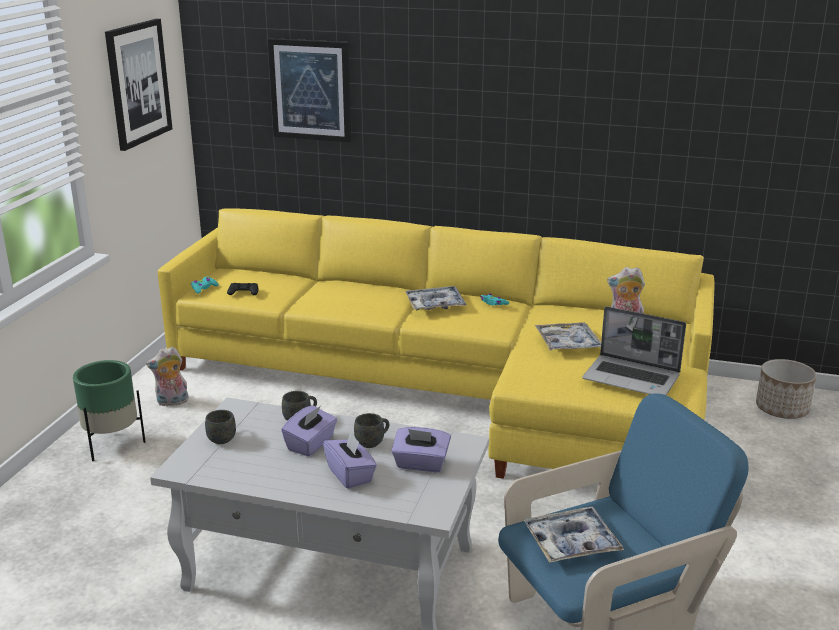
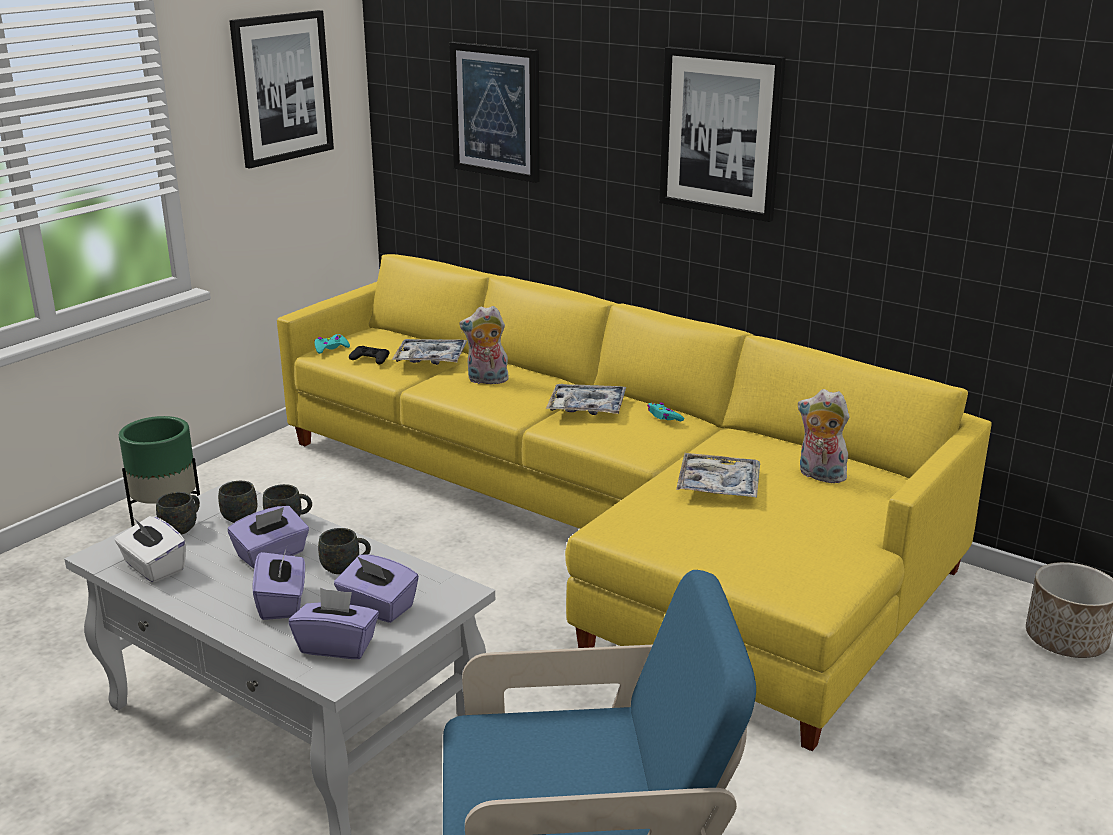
camera: 20 degrees right, 0 degrees up
plush toy [146,347,189,407] -> plush toy moved to [459,306,509,384]
tray [524,507,624,563] -> tray moved to [392,339,467,365]
laptop [582,306,686,395] -> none
none -> white tissue box [115,516,186,583]
none -> grey mug [218,481,258,523]
none -> purple tissue box [289,588,379,659]
none -> picture [659,47,786,222]

